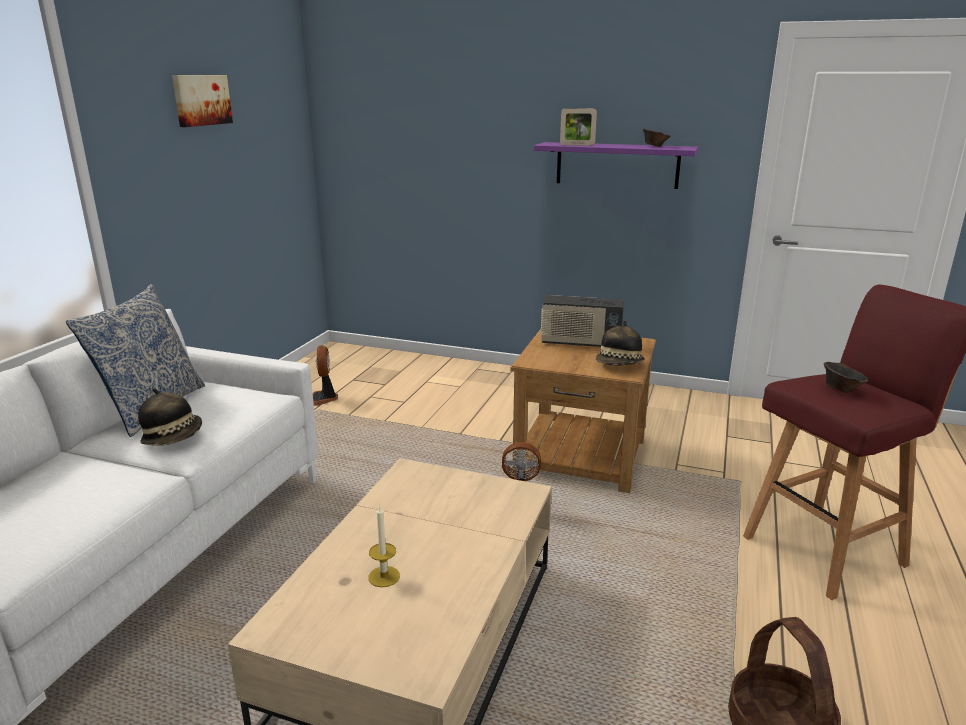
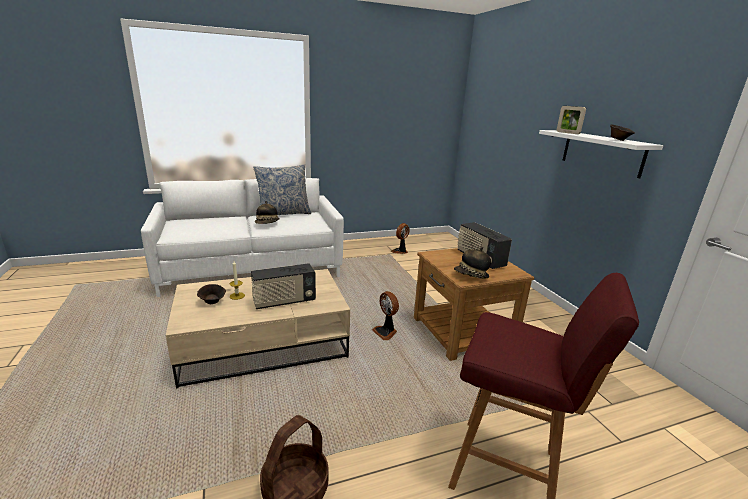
camera: 50 degrees right, 0 degrees up
picture [172,75,233,127] -> none
purple shelf [534,142,698,189] -> white shelf [539,130,663,178]
brown bowl [824,362,868,393] -> brown bowl moved to [197,284,226,304]
none -> radio [251,263,316,309]

